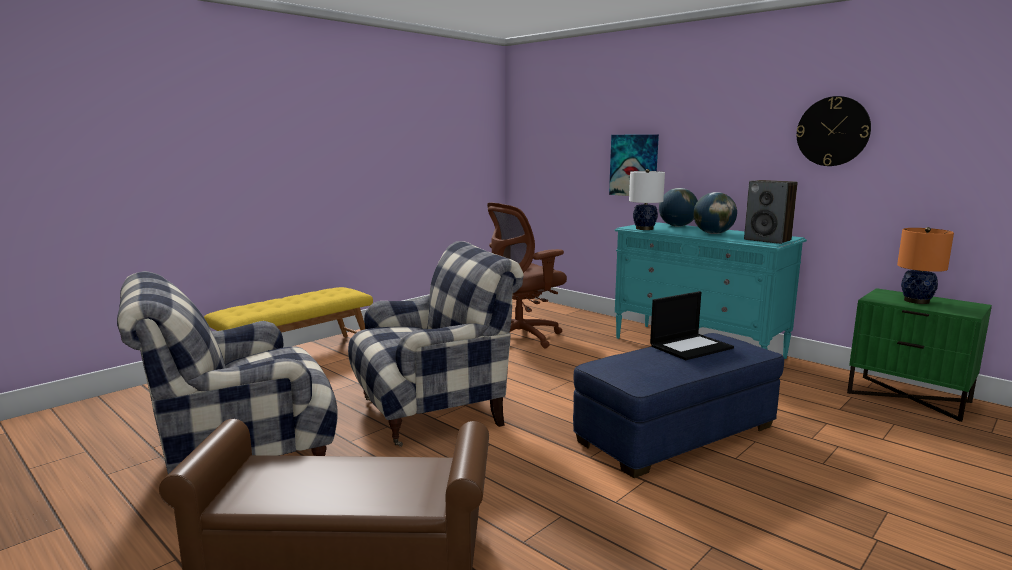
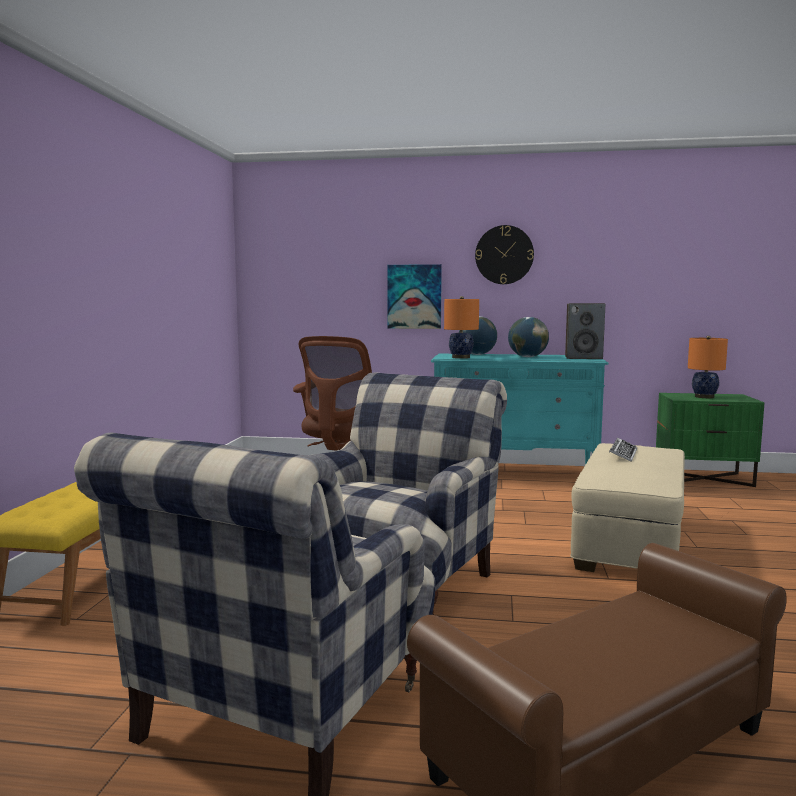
camera: 35 degrees left, 5 degrees down
blue ottoman [573,333,784,478] -> beige ottoman [570,443,685,572]
white table lamp [629,169,665,230] -> orange table lamp [444,296,479,359]
laptop [650,291,734,360] -> keyboard [609,438,637,462]
wall clock [796,96,871,166] -> wall clock moved to [475,225,534,284]

